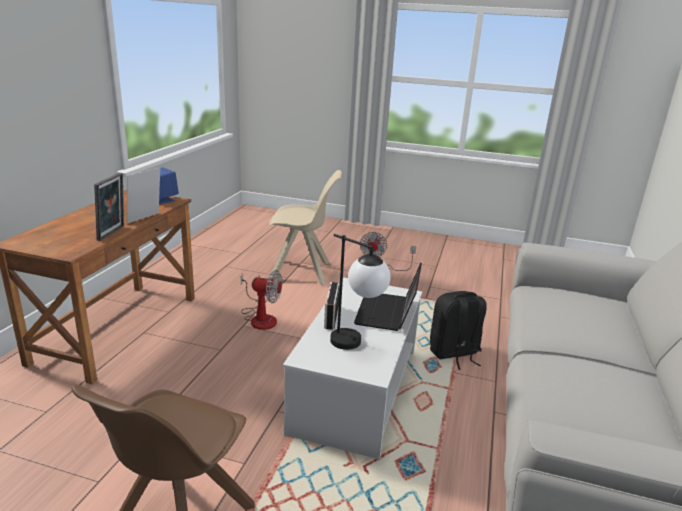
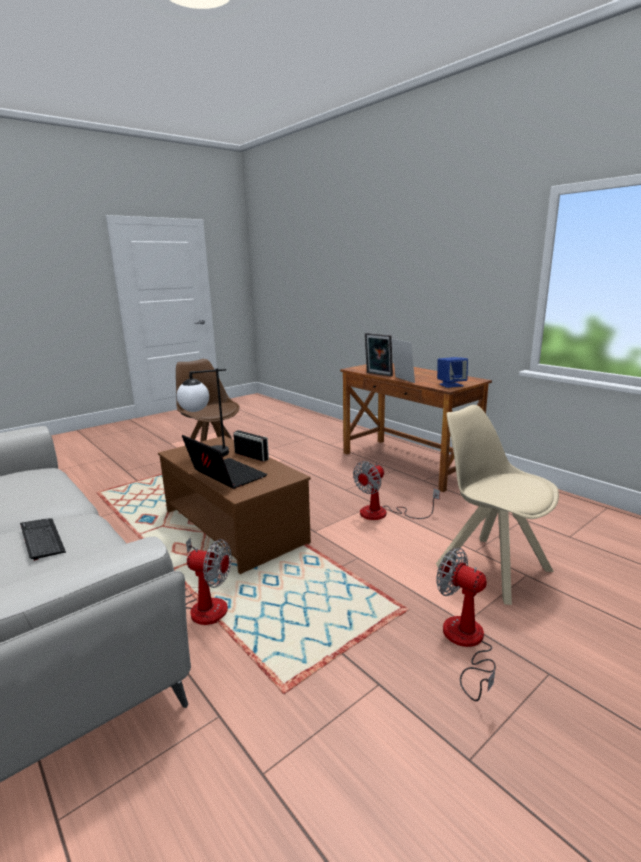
camera: 125 degrees right, 5 degrees down
beige chair [269,170,342,285] -> beige chair turned 105 degrees clockwise [436,405,559,605]
white coffee table [283,278,422,460] -> brown coffee table [158,436,311,574]
black backpack [430,291,487,370] -> fan [185,538,232,625]
none -> keyboard [20,518,66,561]

